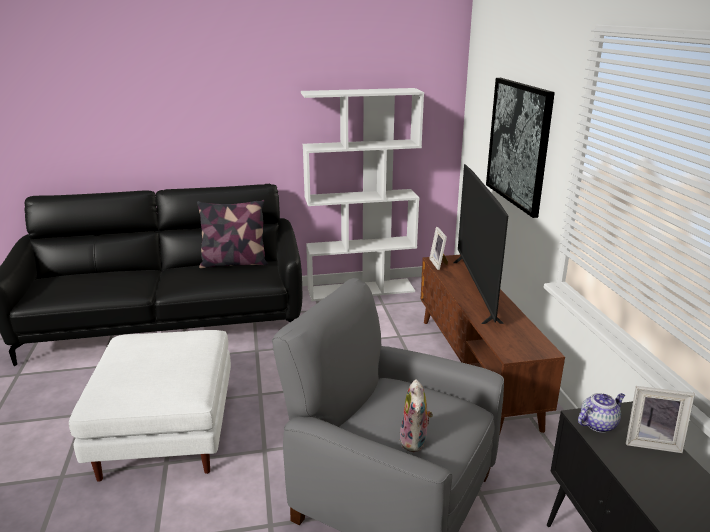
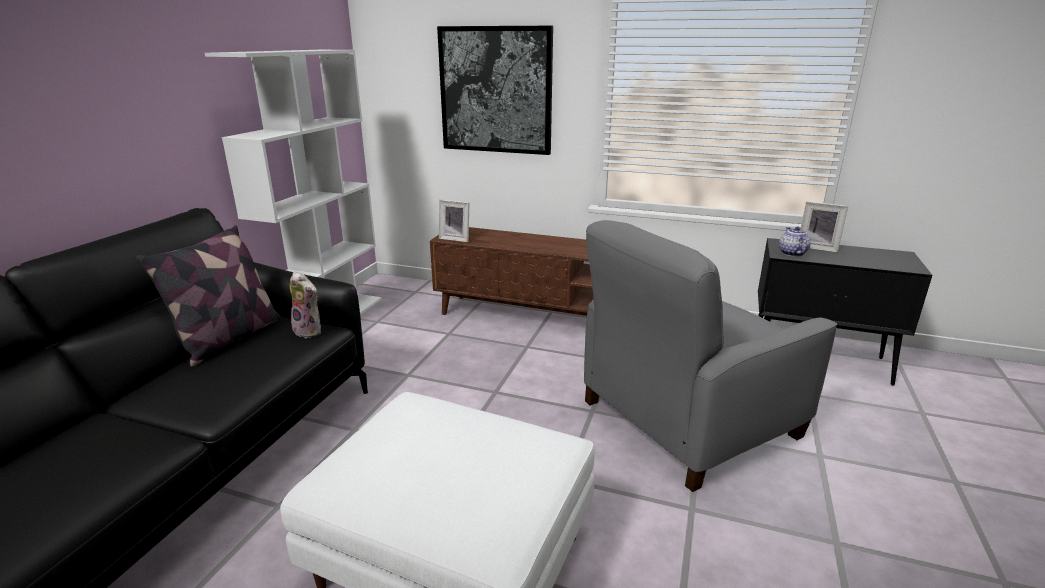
camera: 60 degrees left, 0 degrees up
plush toy [400,379,433,452] -> plush toy moved to [290,271,321,338]
television [453,164,508,324] -> none
picture frame [626,386,695,453] -> picture frame turned 75 degrees clockwise [800,201,848,253]

